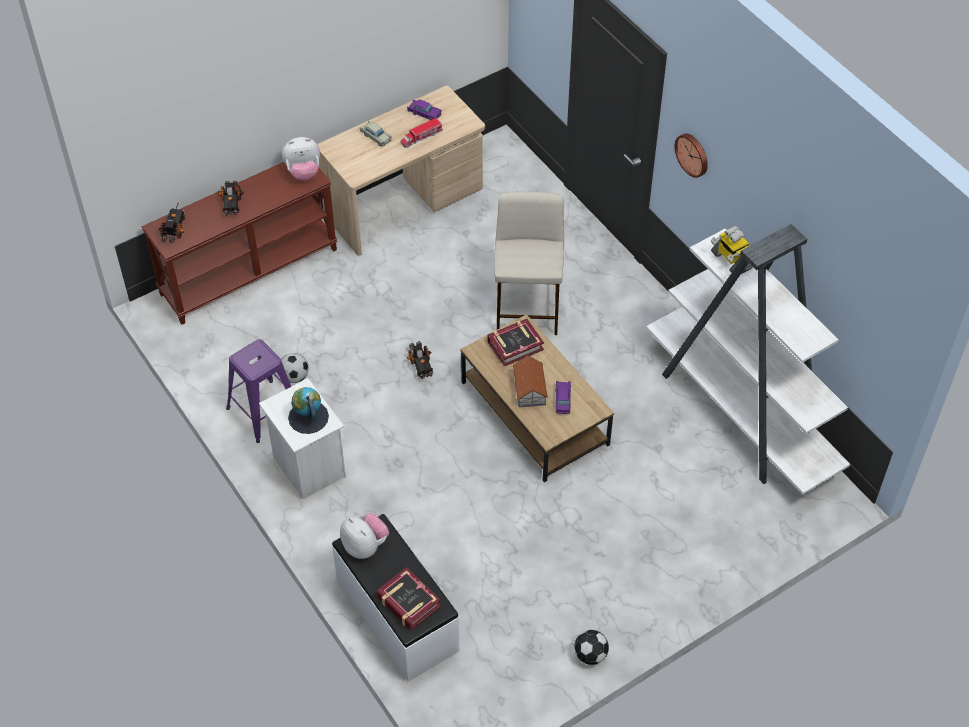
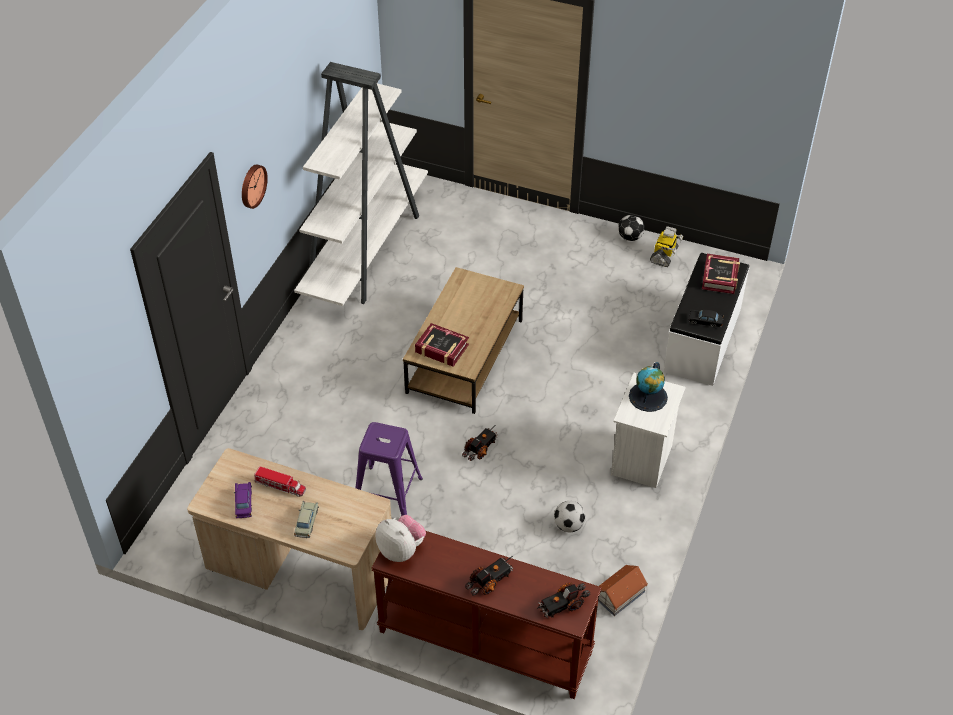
camera: 125 degrees left, 5 degrees down
purple stool [226,339,291,443] -> purple stool moved to [356,422,423,516]
plush toy [340,513,389,559] -> black toy car [688,309,724,328]
beige stool [494,192,564,335] -> none
toy house [512,355,548,407] -> toy house moved to [598,565,648,616]
purple toy car [555,381,571,414] -> none
toy robot [711,226,753,274] -> toy robot moved to [650,226,683,267]

